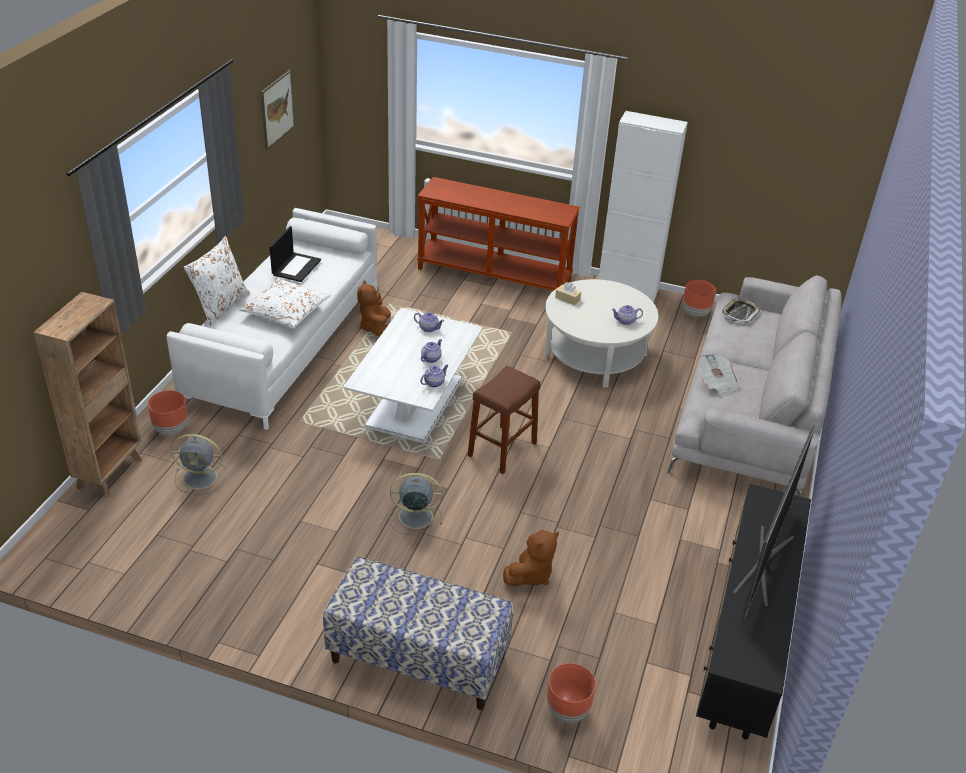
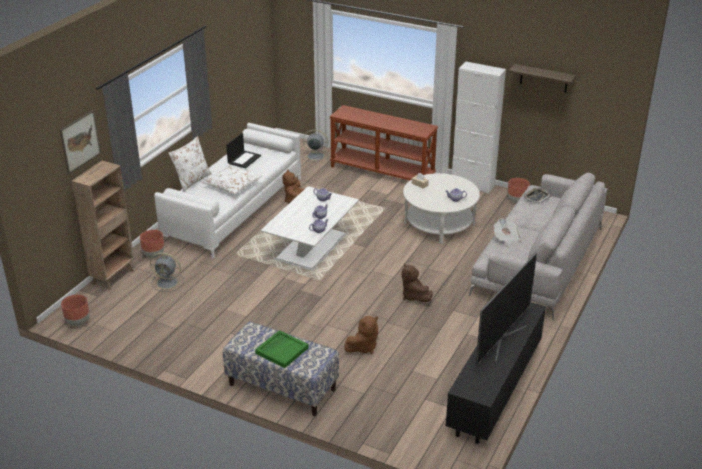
camera: 10 degrees right, 5 degrees down
picture [261,70,295,150] -> picture moved to [60,110,101,174]
grey fan [390,473,442,535] -> grey fan moved to [303,130,328,162]
brown stool [467,366,540,474] -> none
brown planter [547,663,596,723] -> brown planter moved to [61,295,89,326]
none -> green tray [255,330,308,368]
none -> brown plush toy [401,263,433,302]
none -> shelf [509,64,576,93]

